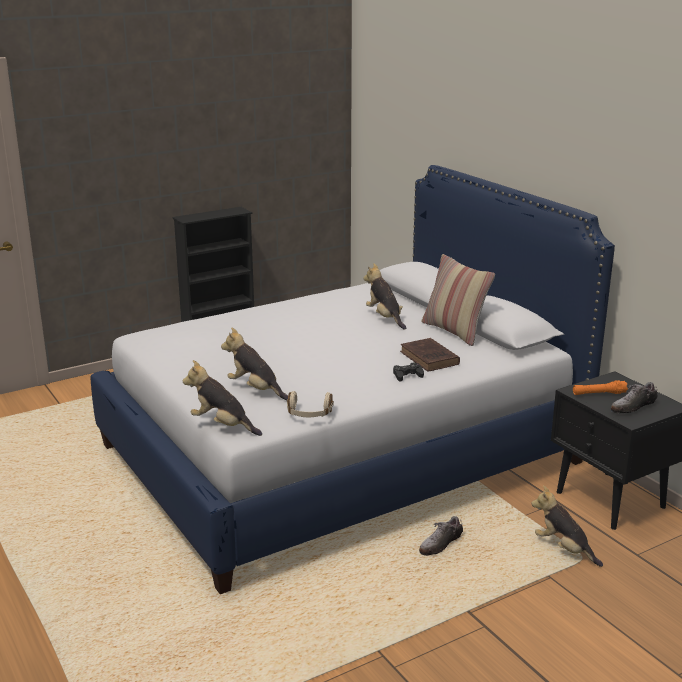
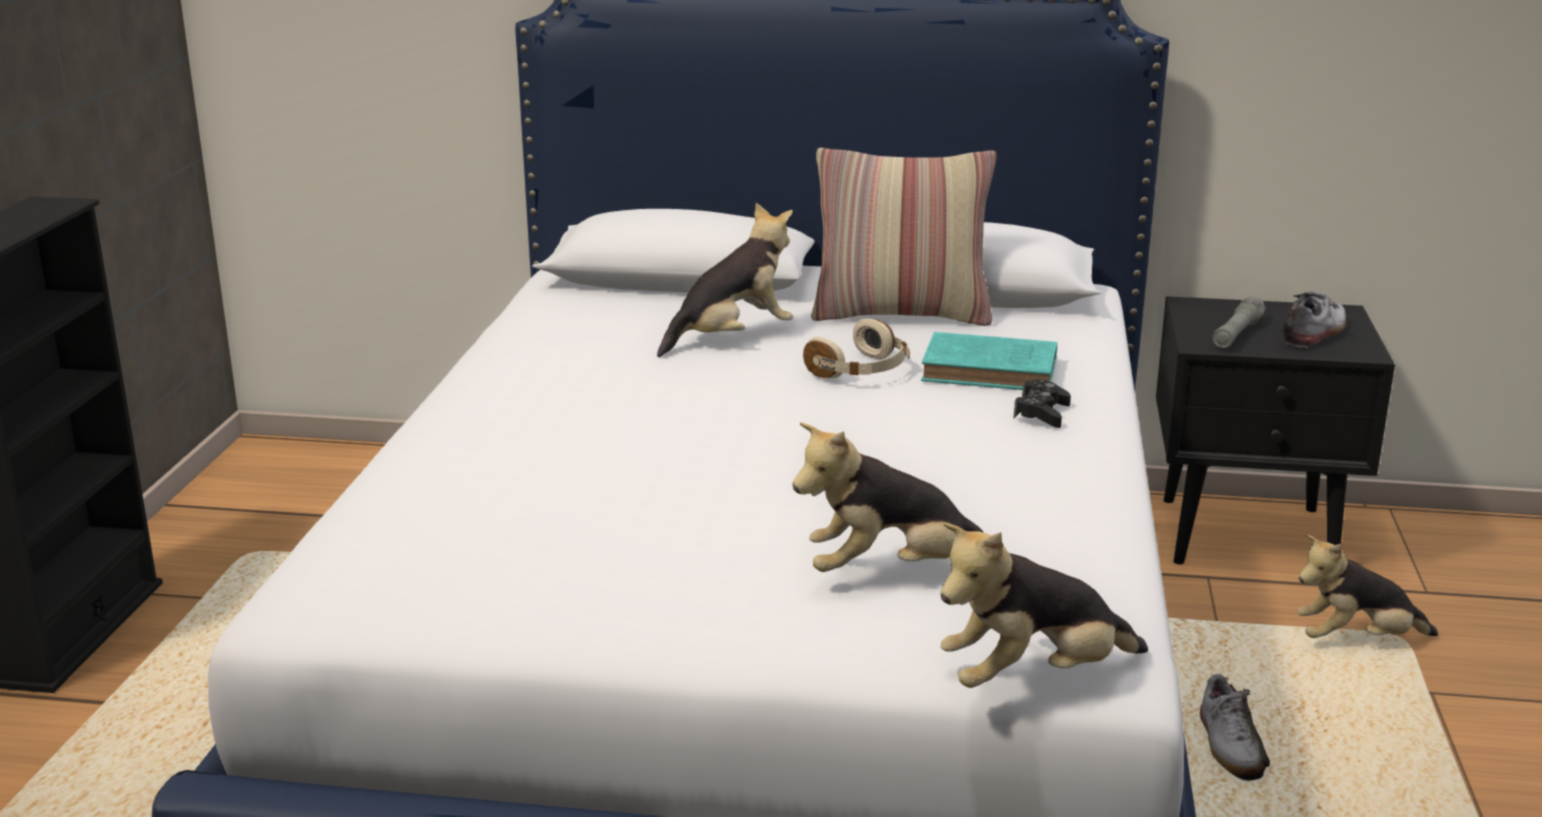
camera: 50 degrees left, 0 degrees up
beige headphones [287,391,334,417] -> beige headphones moved to [803,319,910,379]
plush toy [363,263,406,330] -> plush toy turned 135 degrees clockwise [657,203,793,357]
brown book [400,338,460,372] -> turquoise book [921,332,1057,390]
orange flashlight [573,380,628,395] -> grey flashlight [1213,296,1266,348]
shoe [611,382,658,414] -> shoe turned 150 degrees counterclockwise [1282,291,1346,348]

